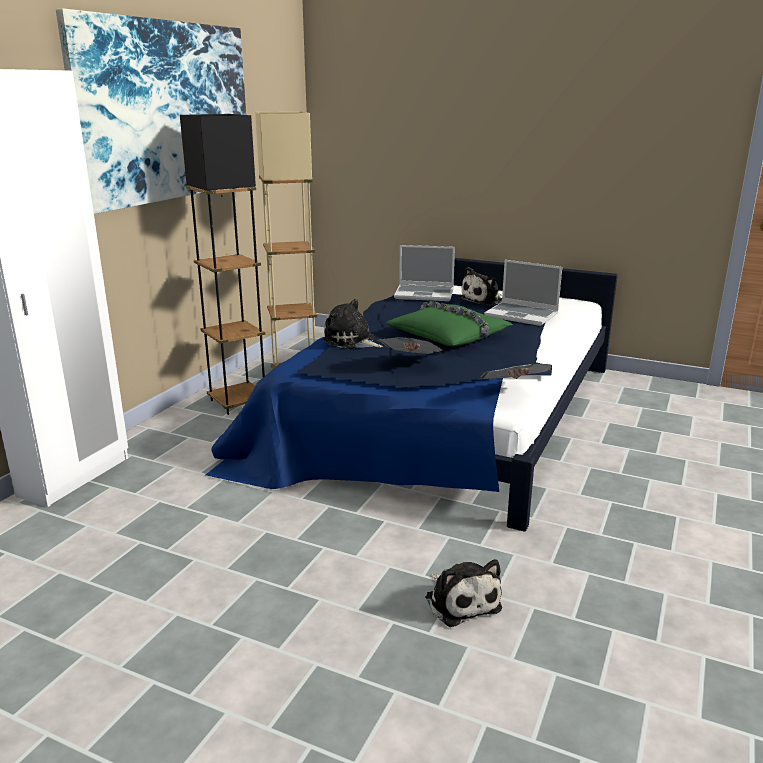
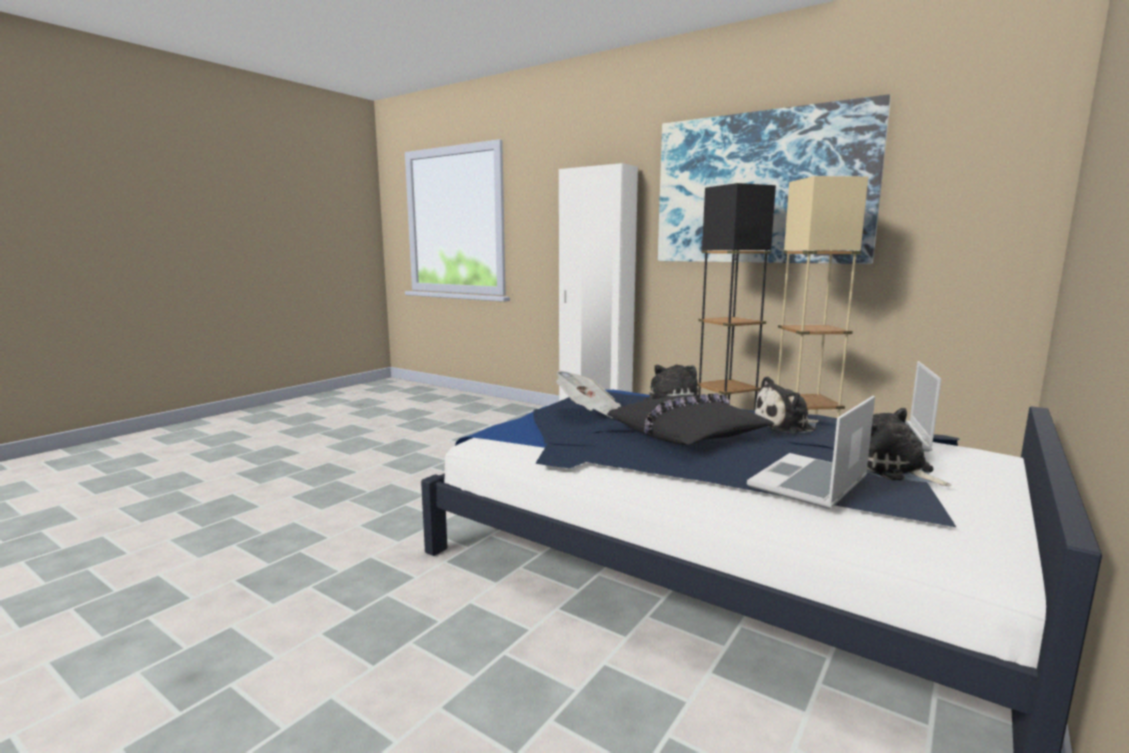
camera: 100 degrees right, 10 degrees down
green pillow [386,301,513,347] -> black pillow [607,393,774,445]
plush toy [426,559,502,627] -> plush toy moved to [755,376,819,433]
newspaper [481,364,552,379] -> none

